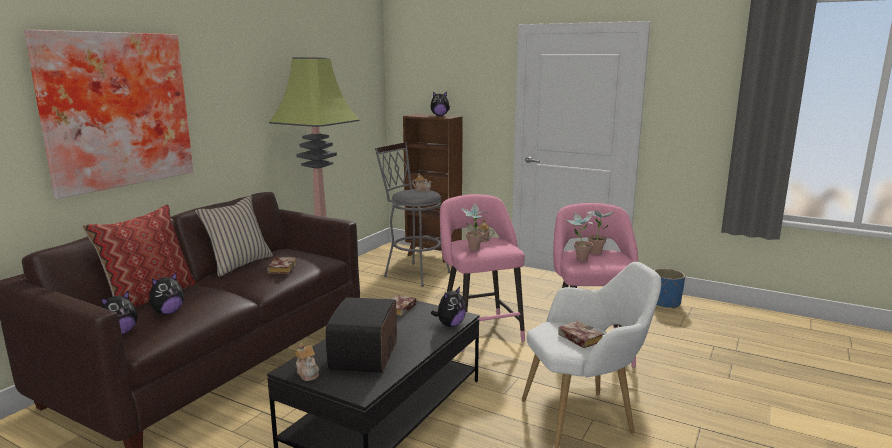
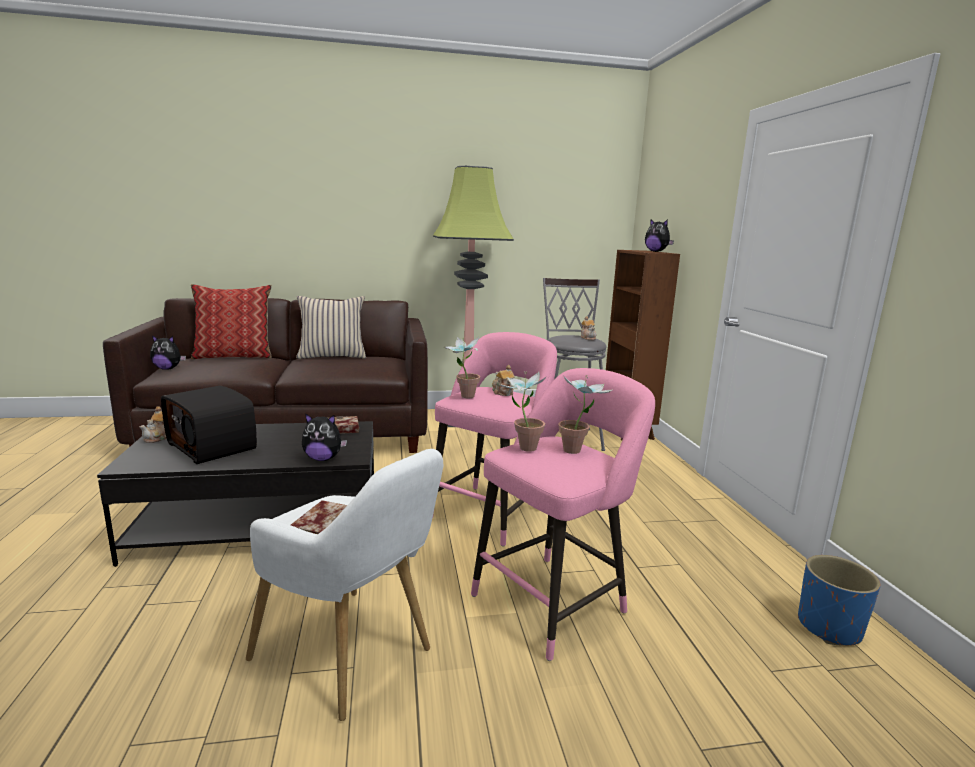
camera: 50 degrees right, 0 degrees up
picture [24,29,193,199] -> none
plush toy [149,272,184,315] -> none
book [267,257,296,274] -> none
radio [326,297,397,373] -> radio turned 105 degrees counterclockwise [161,386,257,464]

